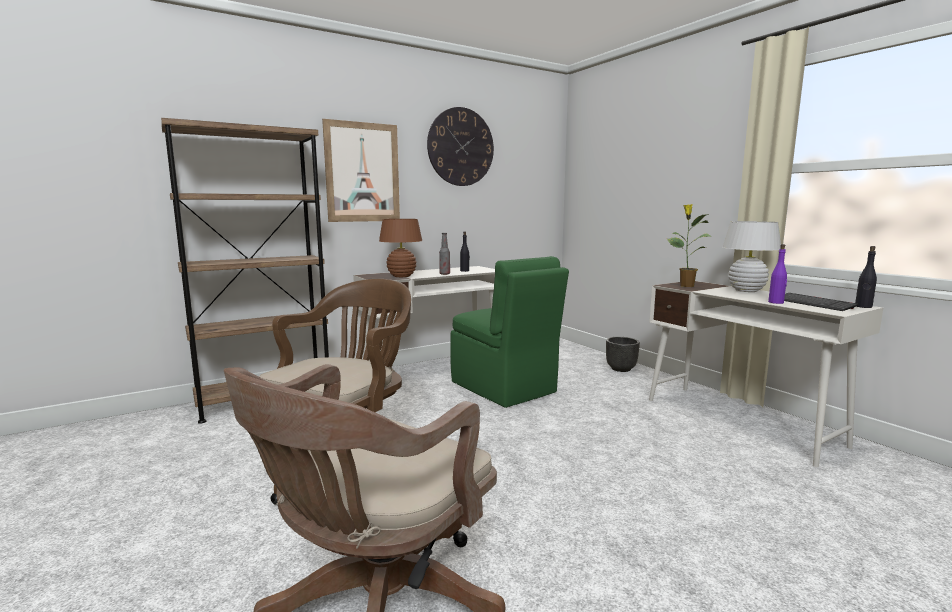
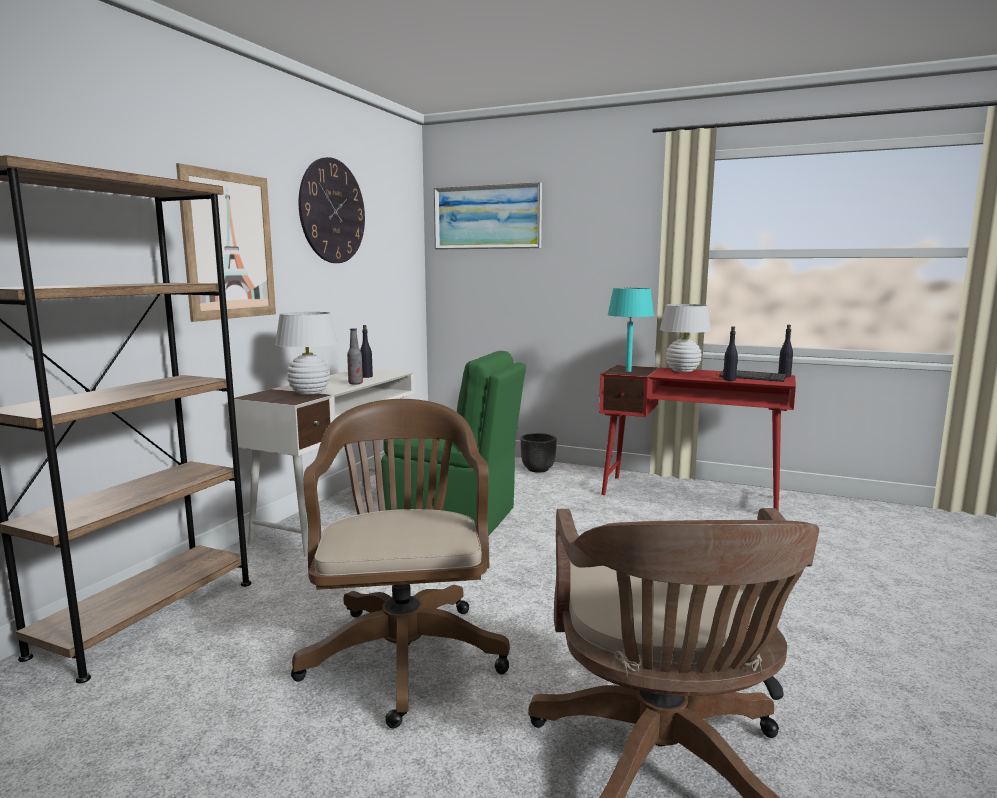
camera: 35 degrees left, 0 degrees up
brown table lamp [379,219,422,277] -> white table lamp [275,312,338,395]
white desk [649,281,883,467] -> red desk [599,365,796,511]
potted plant [667,204,710,287] -> turquoise table lamp [608,288,654,372]
purple bottle [768,244,787,304] -> black bottle [723,327,738,381]
none -> picture [434,182,542,250]

